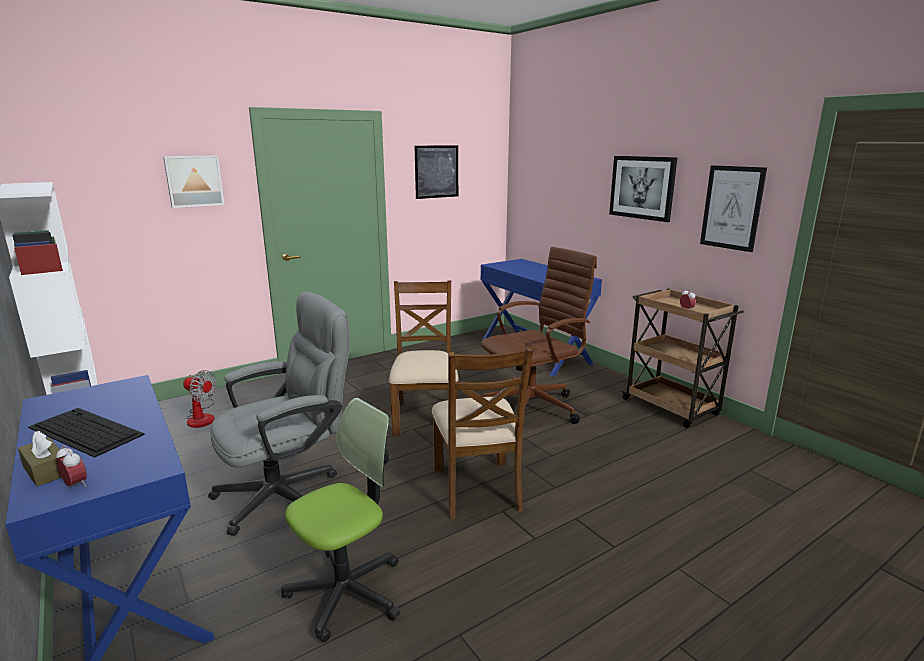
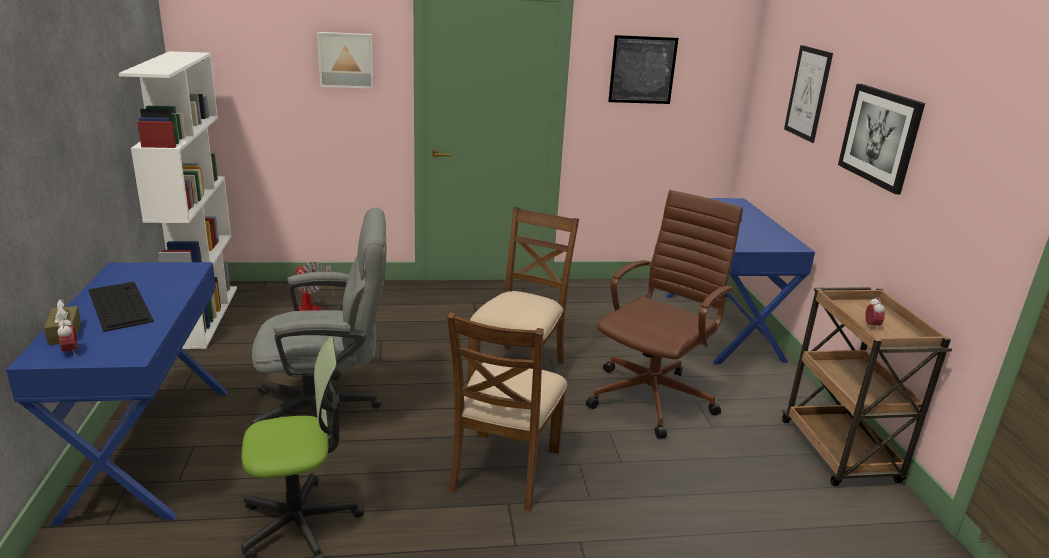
camera: 25 degrees right, 5 degrees up
brown office chair [481,247,597,424] -> brown office chair turned 45 degrees counterclockwise [586,190,743,439]
picture [700,165,767,252] -> picture moved to [784,45,833,143]

